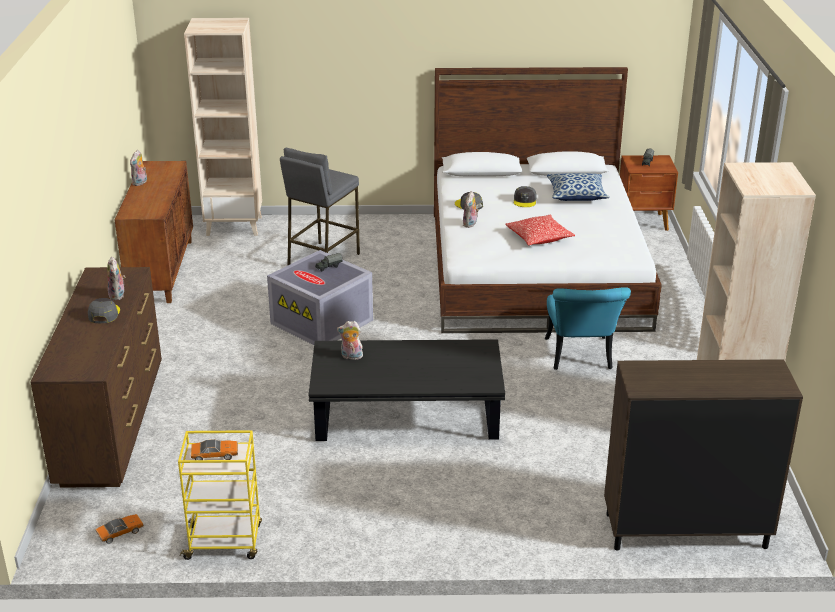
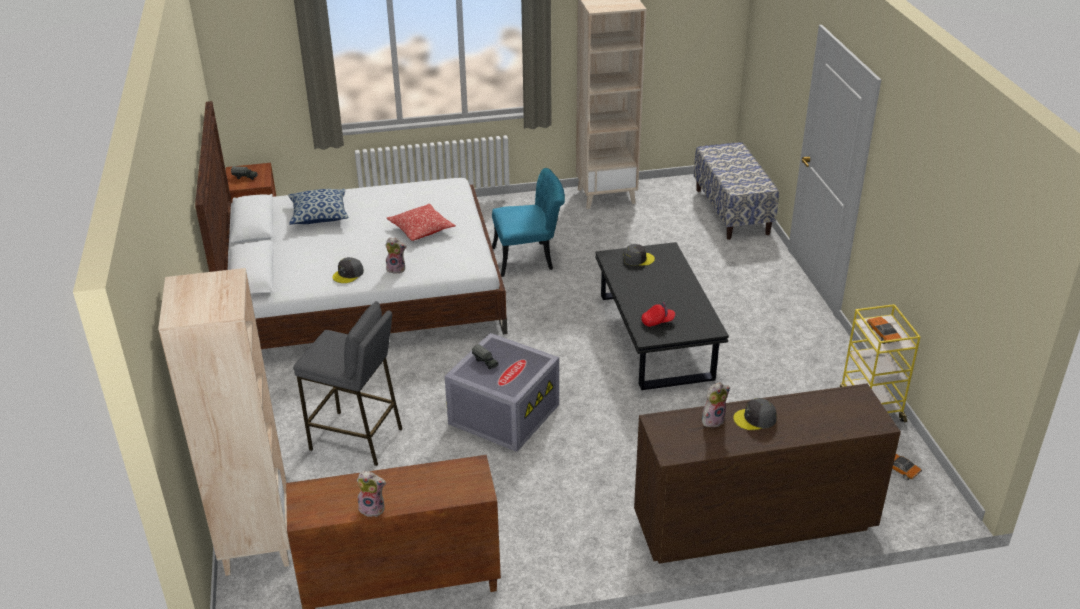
camera: 100 degrees left, 5 degrees up
plush toy [337,321,363,360] -> red cap [641,302,675,327]
grey cap [514,186,537,207] -> grey cap moved to [623,244,655,266]
brown cabinet [604,359,803,550] -> bench [694,142,779,240]

